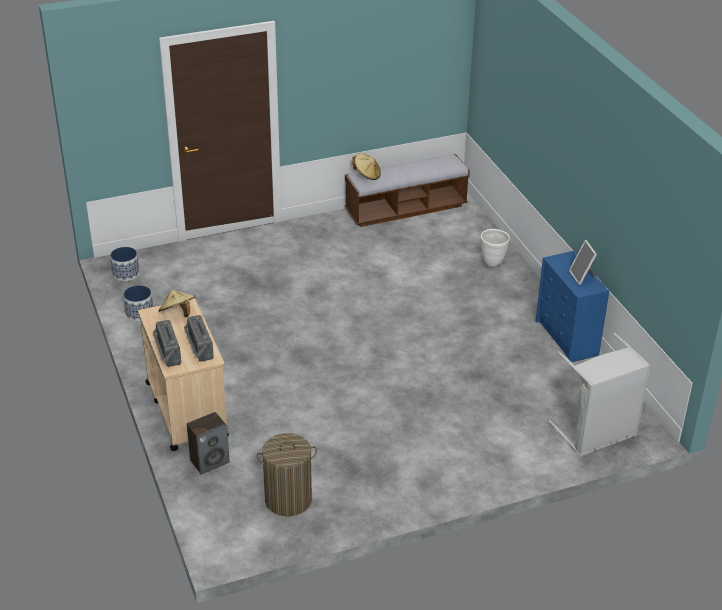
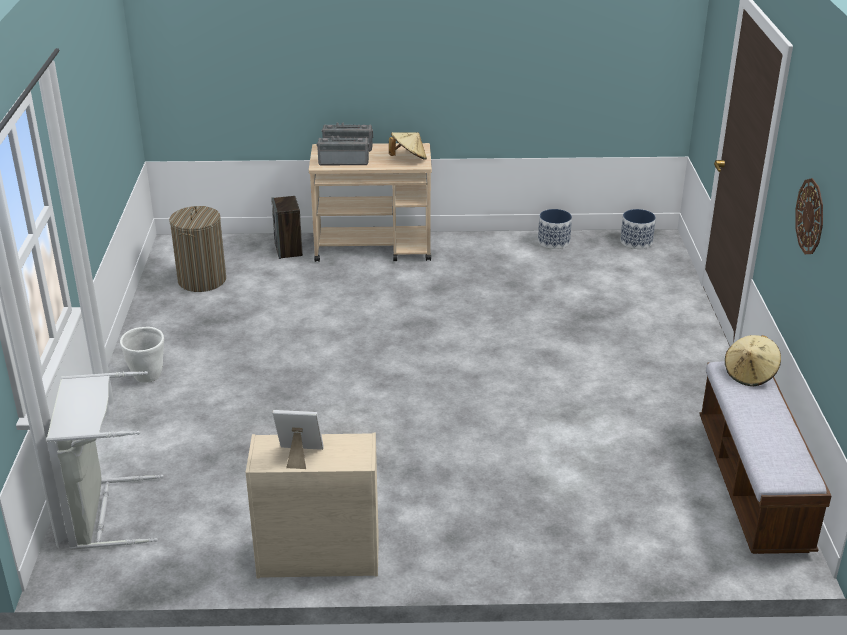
camera: 110 degrees right, 5 degrees down
white planter [481,229,510,266] -> white planter moved to [120,327,164,383]
blue dresser [535,251,609,362] -> beige dresser [246,433,379,578]
none -> wall clock [795,178,823,254]

